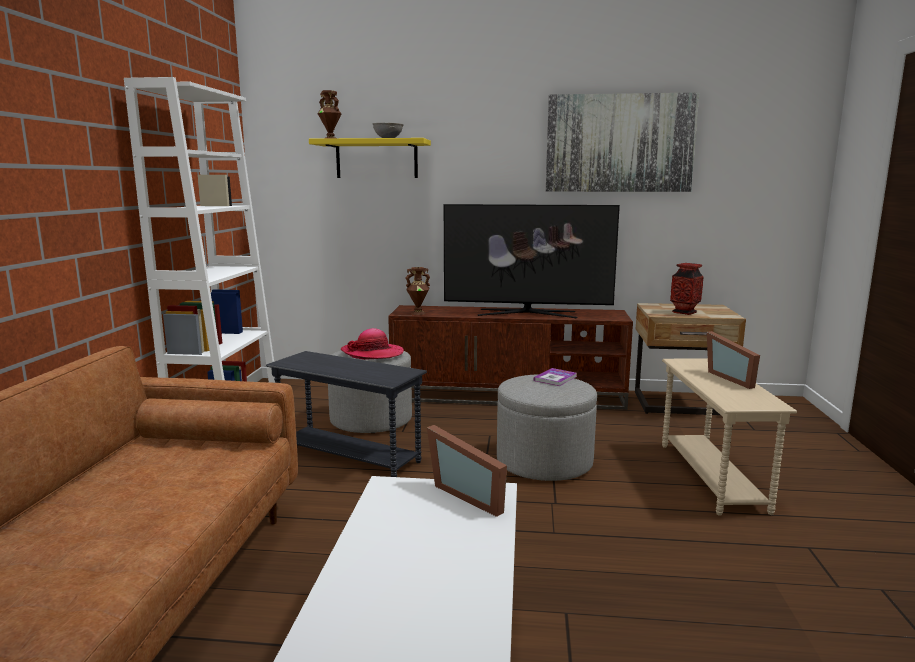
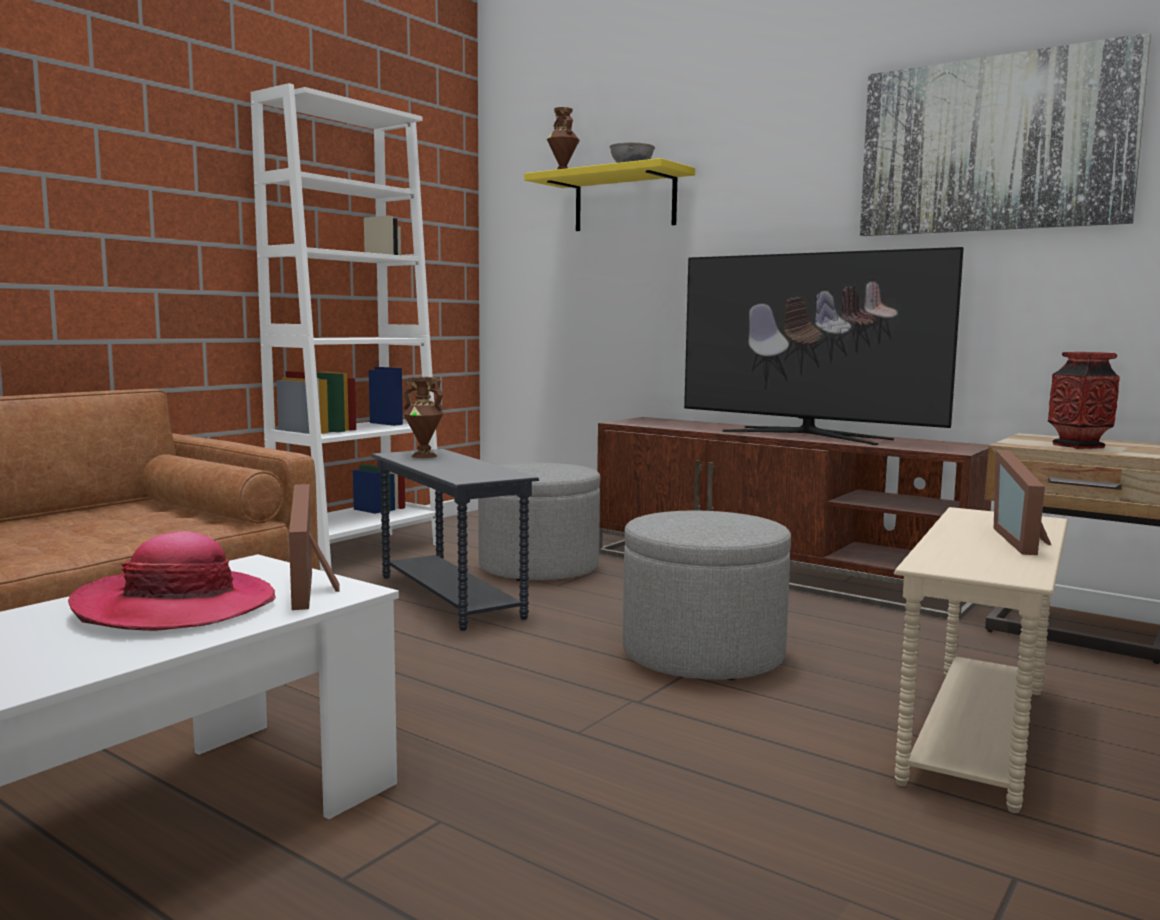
camera: 30 degrees right, 5 degrees down
hat [340,328,404,360] -> hat moved to [68,531,276,631]
brown vase [406,267,430,315] -> brown vase moved to [403,377,444,458]
book [534,368,577,386] -> none

